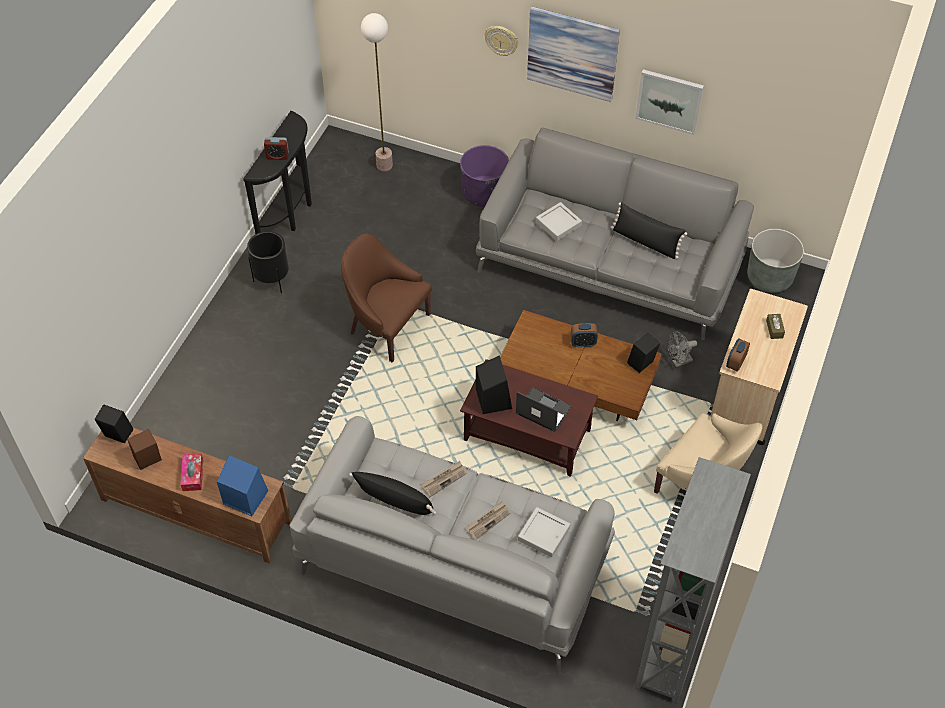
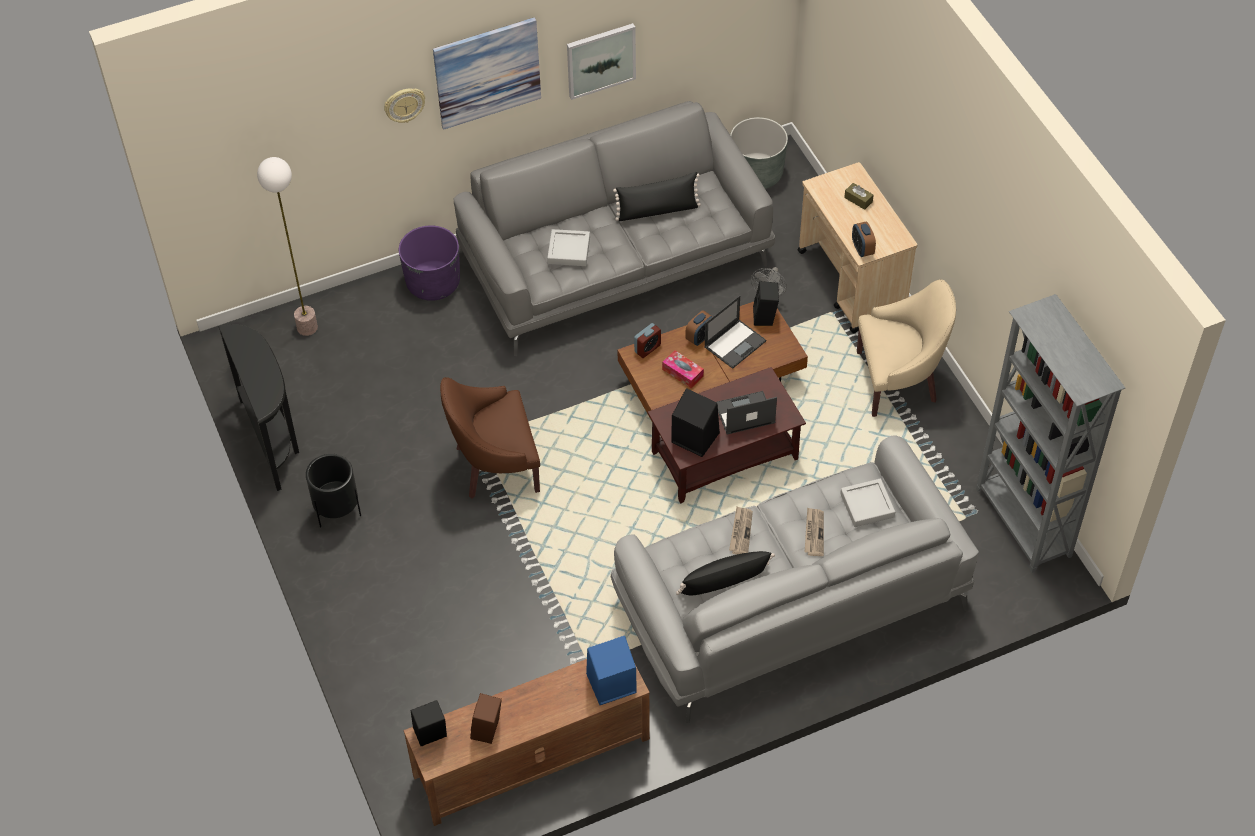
camera: 45 degrees left, 0 degrees up
tissue box [180,453,203,491] -> tissue box moved to [662,350,704,388]
alarm clock [264,137,289,160] -> alarm clock moved to [634,323,661,358]
none -> laptop [704,295,766,369]

